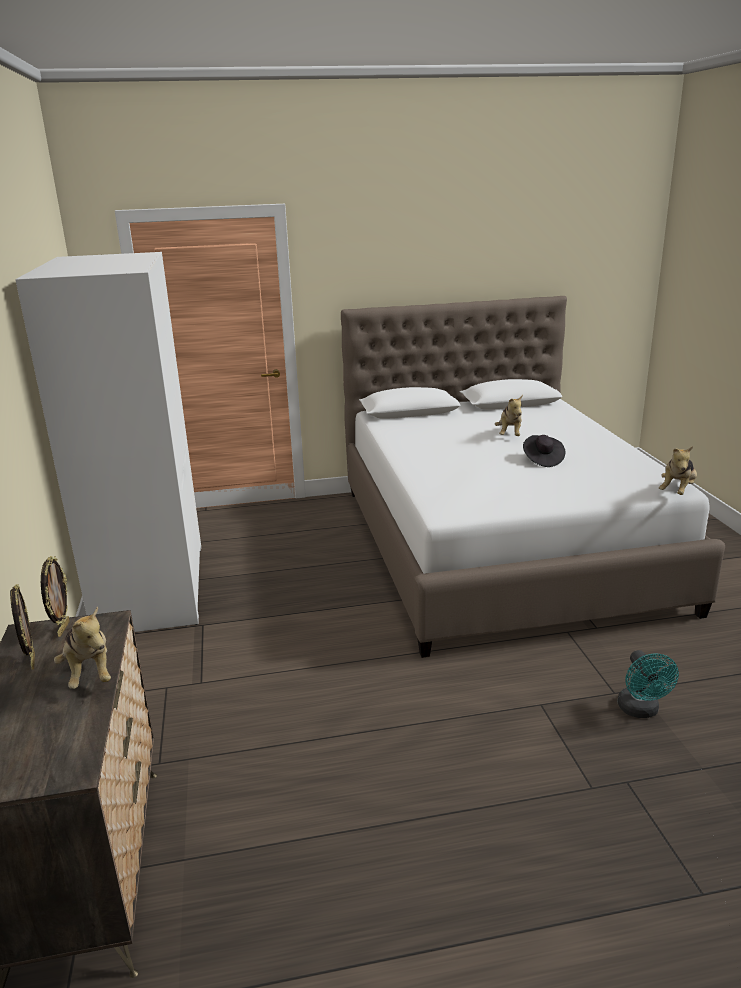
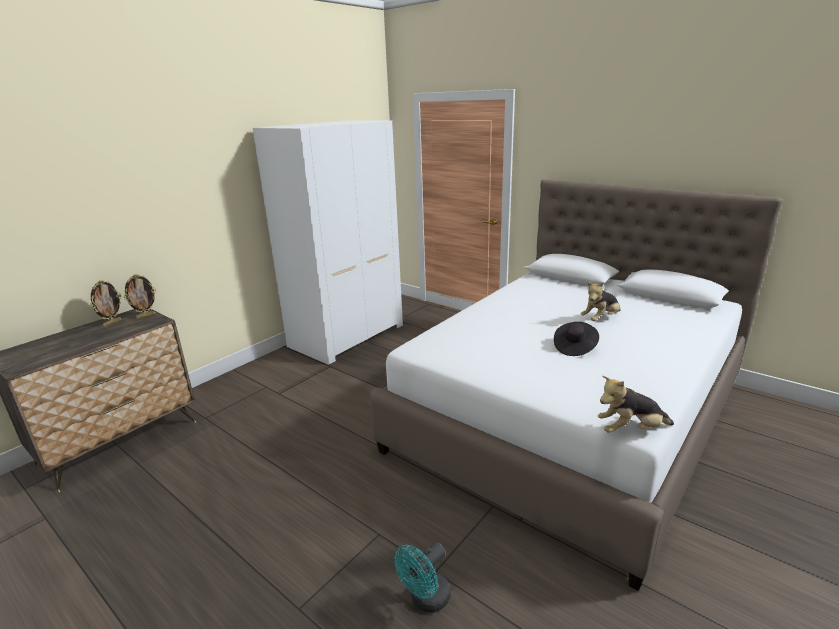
camera: 50 degrees right, 0 degrees up
plush toy [54,606,111,689] -> none

